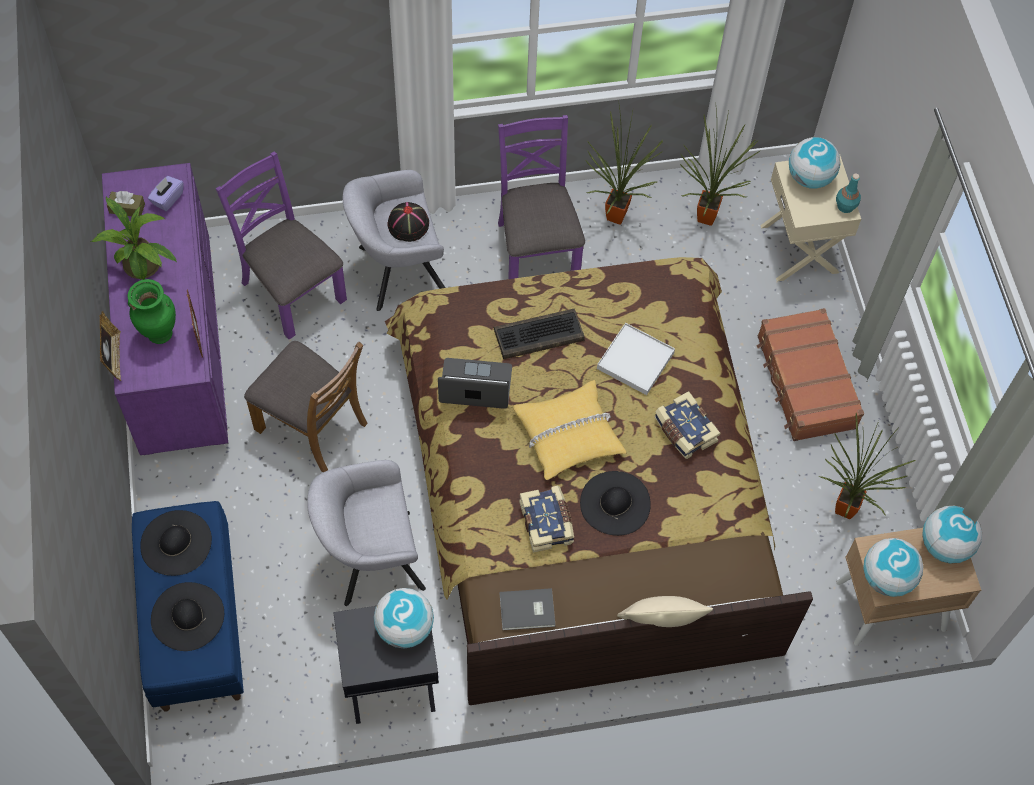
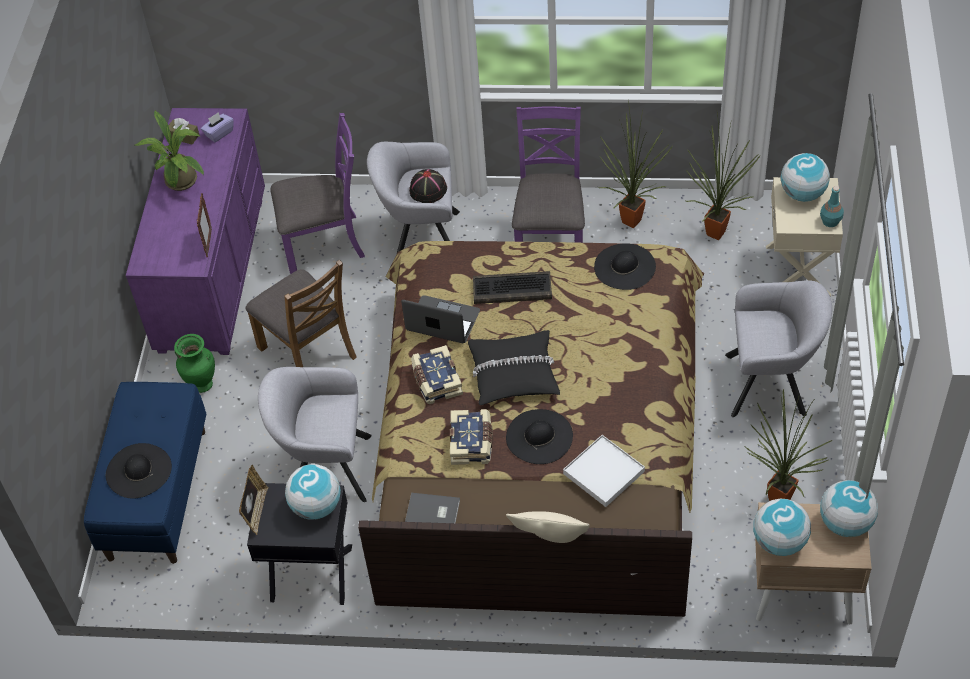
camera: 20 degrees right, 10 degrees down
picture frame [99,311,121,381] -> picture frame moved to [239,465,269,535]
green vase [128,279,176,344] -> green vase moved to [174,334,215,393]
black hat [140,510,212,576] -> black hat moved to [594,243,656,290]
purple chair [216,152,347,339] -> purple chair turned 105 degrees clockwise [270,113,365,274]
yellow pillow [513,380,626,480] -> black pillow [468,330,560,405]
white tray [597,323,675,395] -> white tray moved to [563,435,645,507]
book [654,391,720,459] -> book moved to [411,345,463,404]
brown suitcase [756,308,864,441] -> grey armchair [725,280,832,417]

